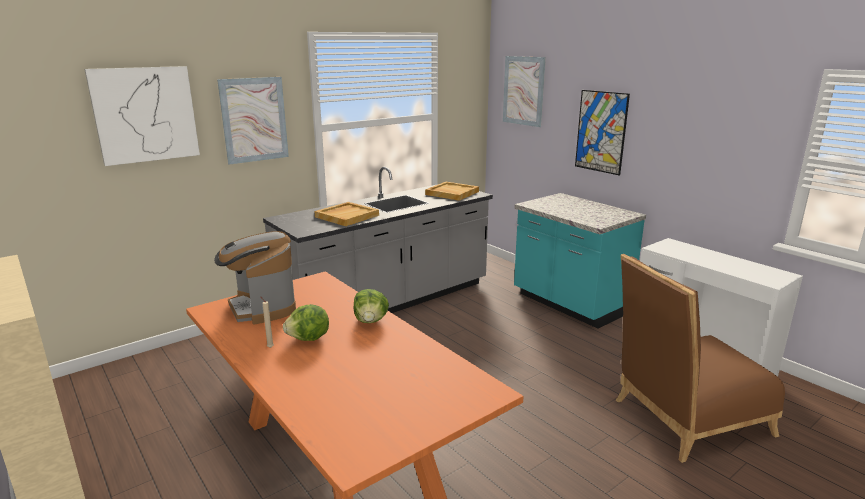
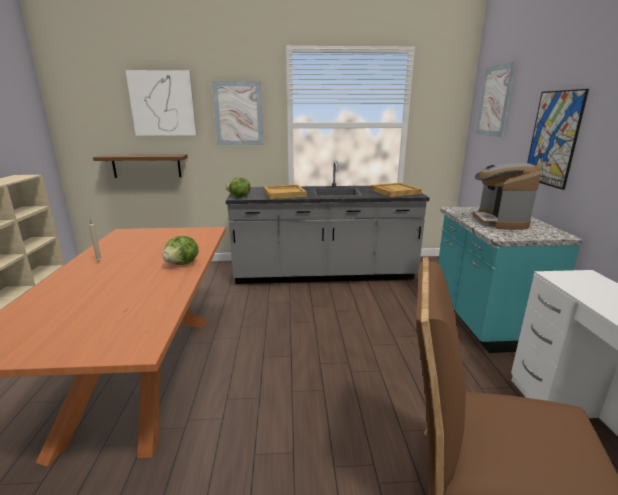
camera: 35 degrees right, 0 degrees up
coffee machine [214,231,296,325] -> coffee machine moved to [472,163,541,230]
lettuce [283,304,329,341] -> lettuce moved to [226,178,250,197]
none -> brown shelf [93,154,188,178]

